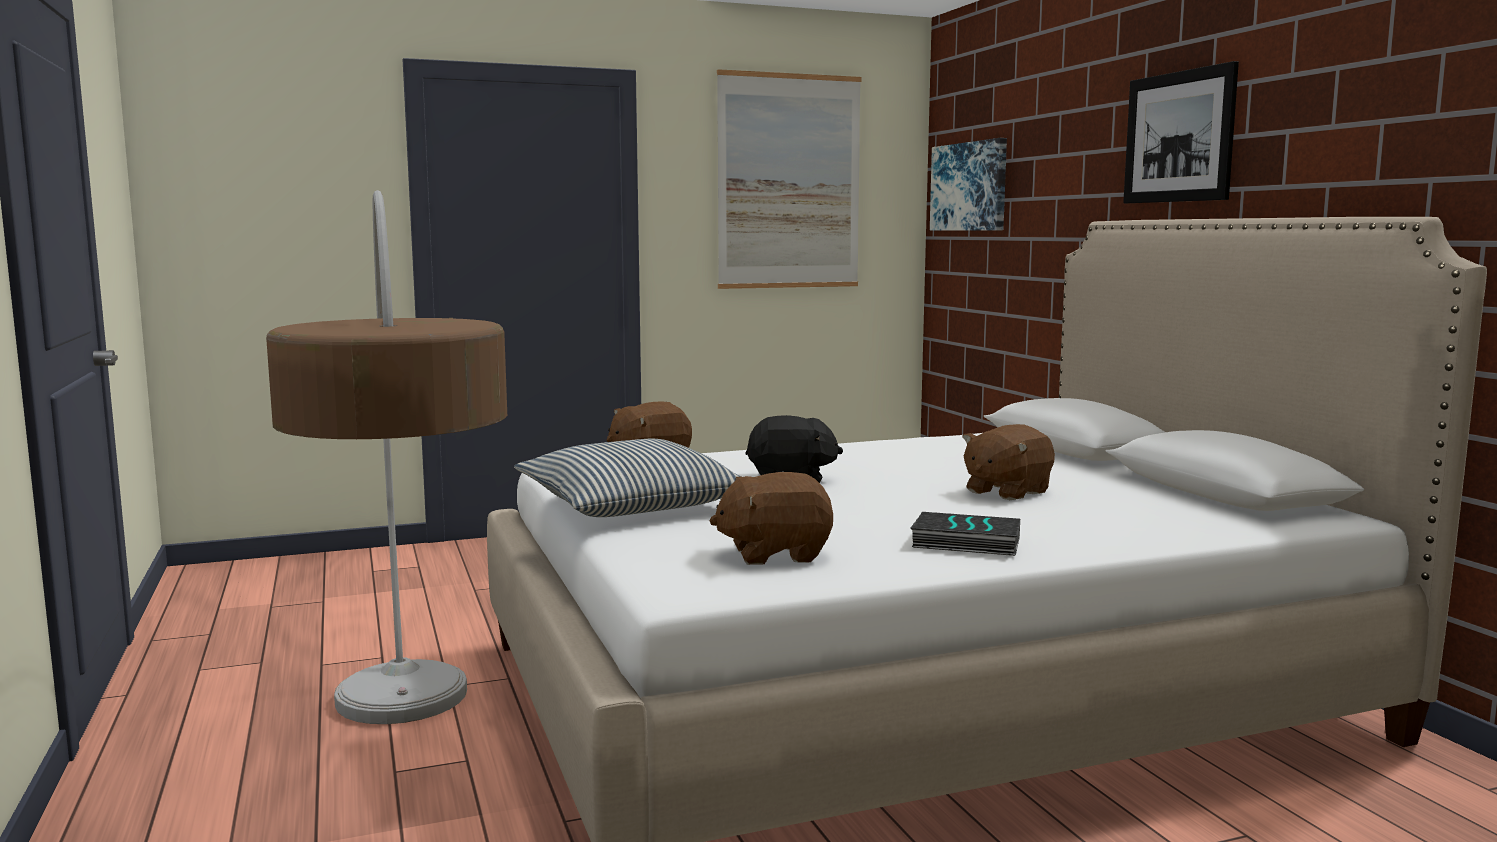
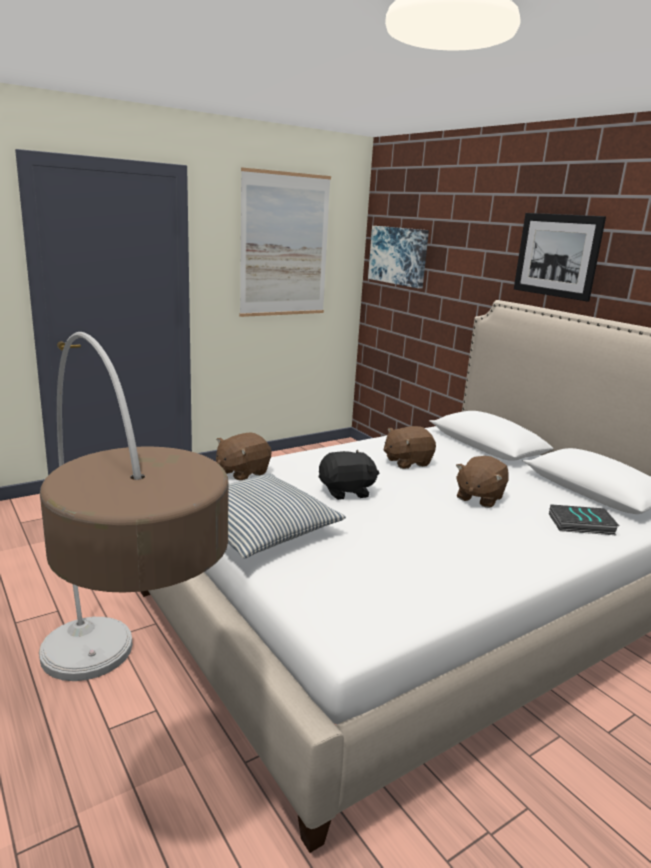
camera: 15 degrees left, 10 degrees up
brown plush toy [710,472,833,565] -> brown plush toy moved to [384,426,436,469]
book [911,512,1020,556] -> book moved to [549,504,619,535]

